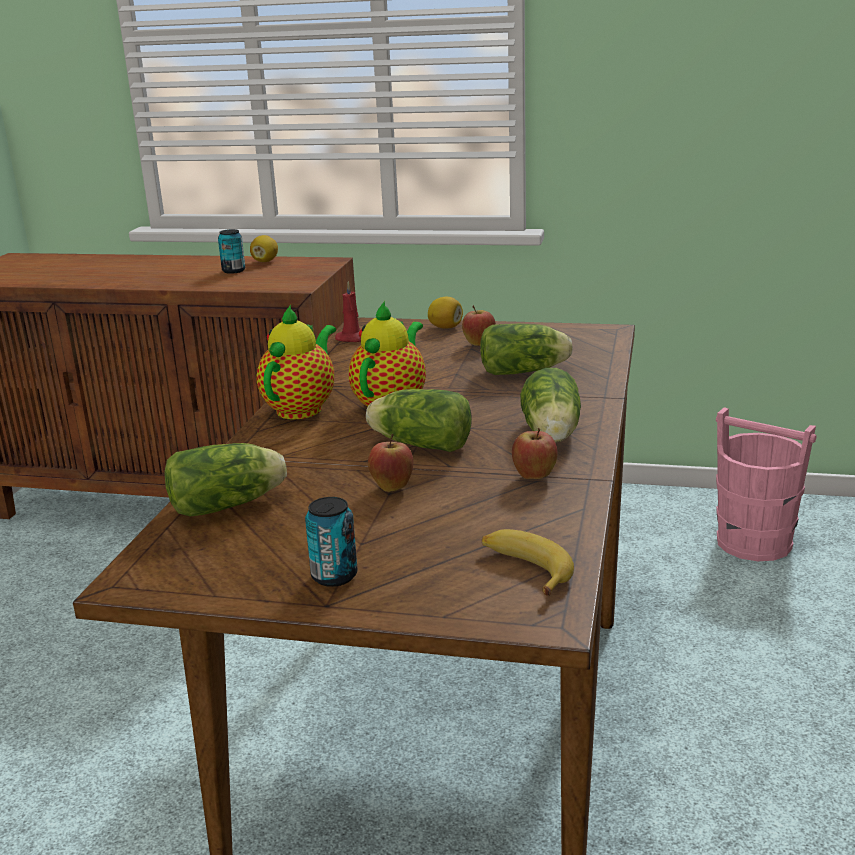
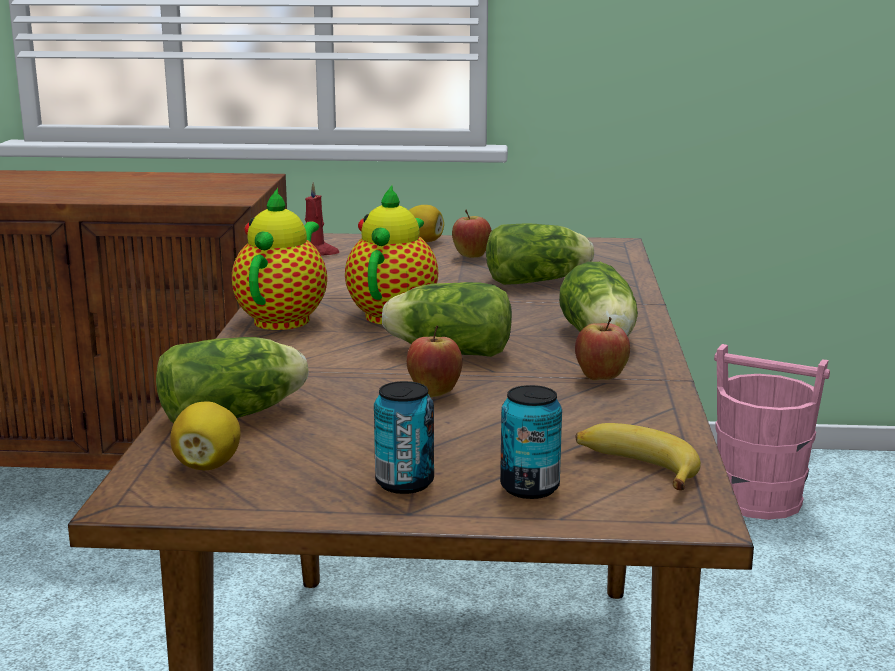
camera: 10 degrees left, 5 degrees down
can [218,229,245,274] -> can moved to [500,385,562,499]
lemon [250,235,278,262] -> lemon moved to [170,402,241,470]

